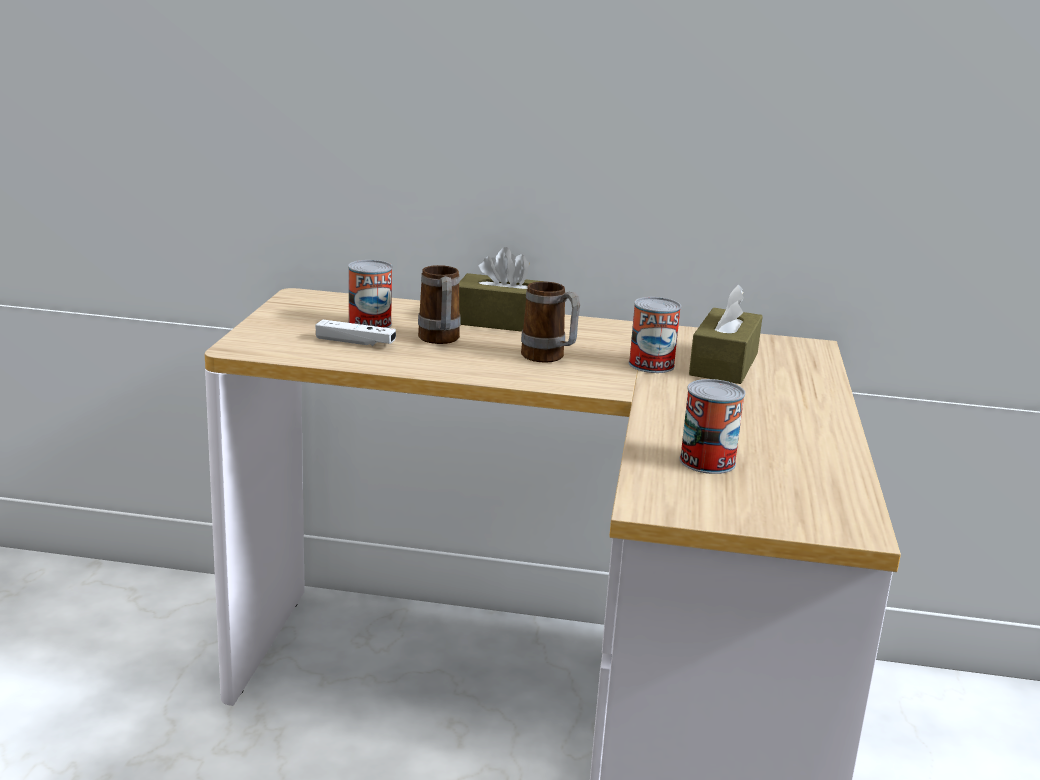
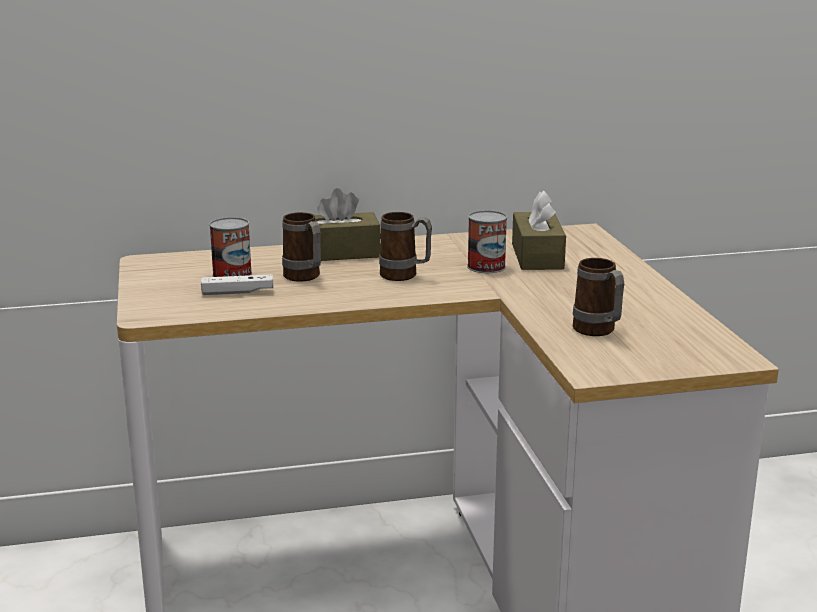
camera: 20 degrees left, 0 degrees up
can [680,379,745,474] -> mug [573,258,624,336]

